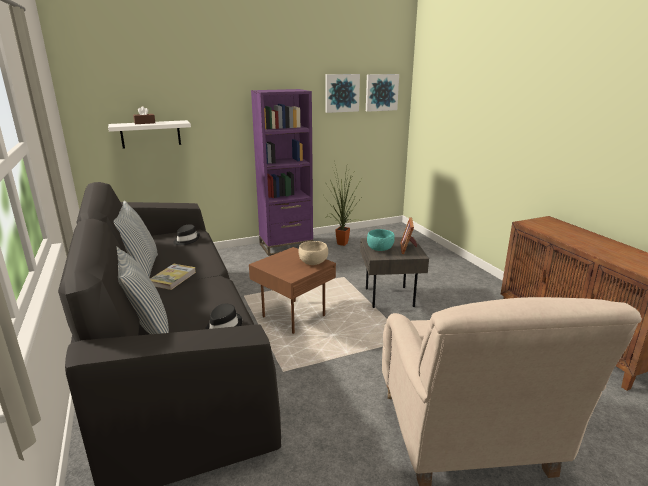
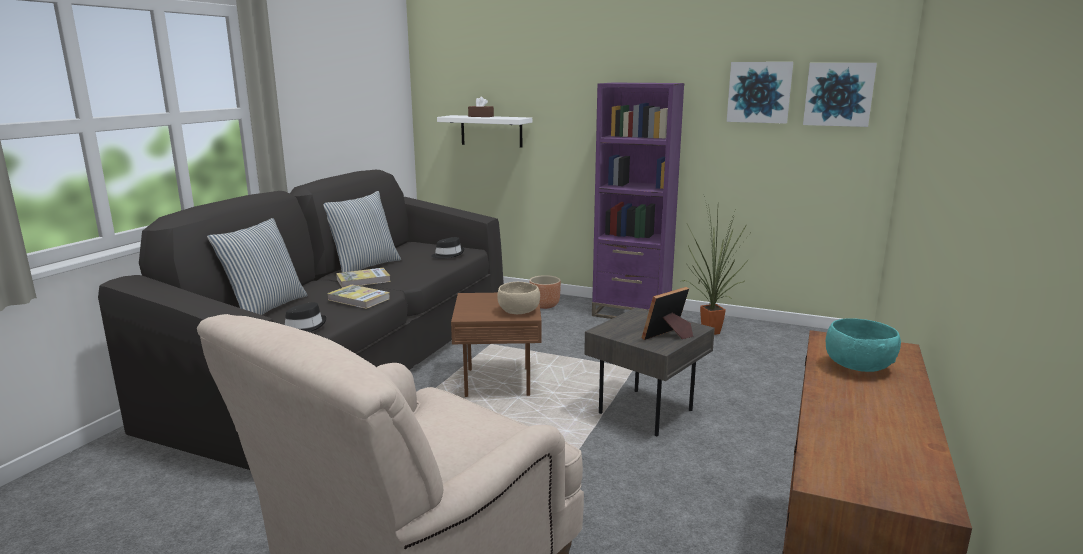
camera: 45 degrees right, 5 degrees down
turquoise bowl [367,229,395,251] -> turquoise bowl moved to [826,318,901,372]
none -> book [327,285,390,309]
none -> brown planter [529,275,561,309]

